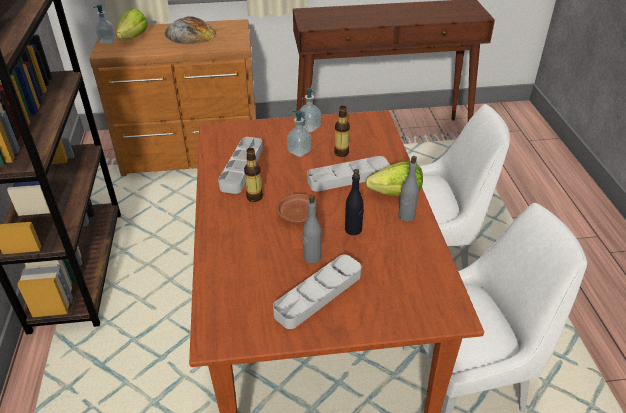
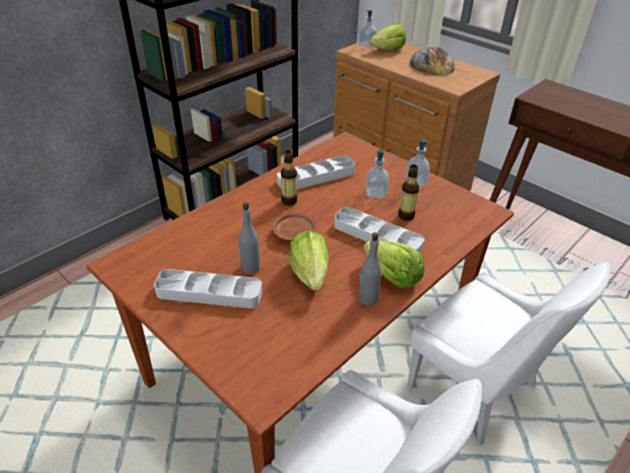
camera: 50 degrees right, 0 degrees up
black bottle [345,169,364,235] -> lettuce [289,231,329,290]

